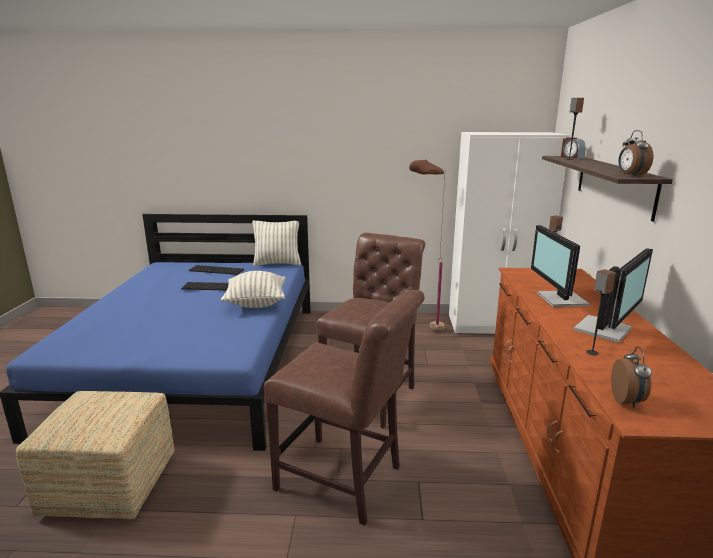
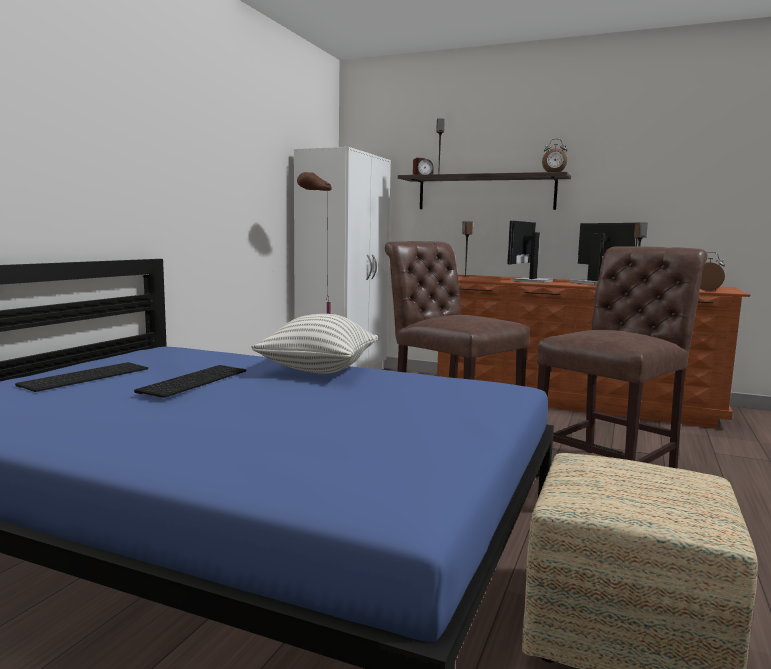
camera: 70 degrees left, 10 degrees down
pillow [252,221,301,266] -> none
monitor [531,225,590,307] -> monitor turned 105 degrees clockwise [507,221,553,283]

